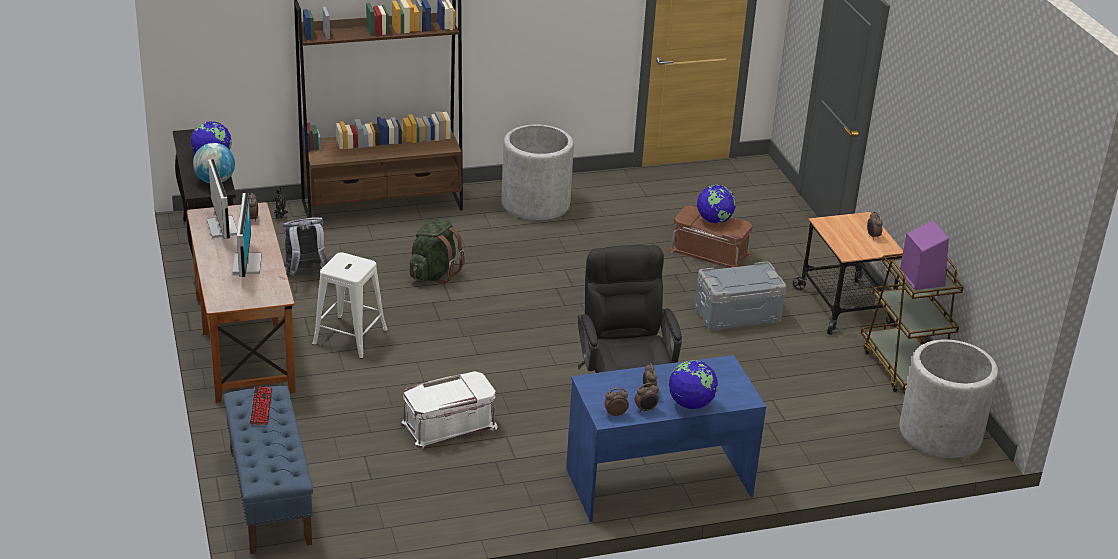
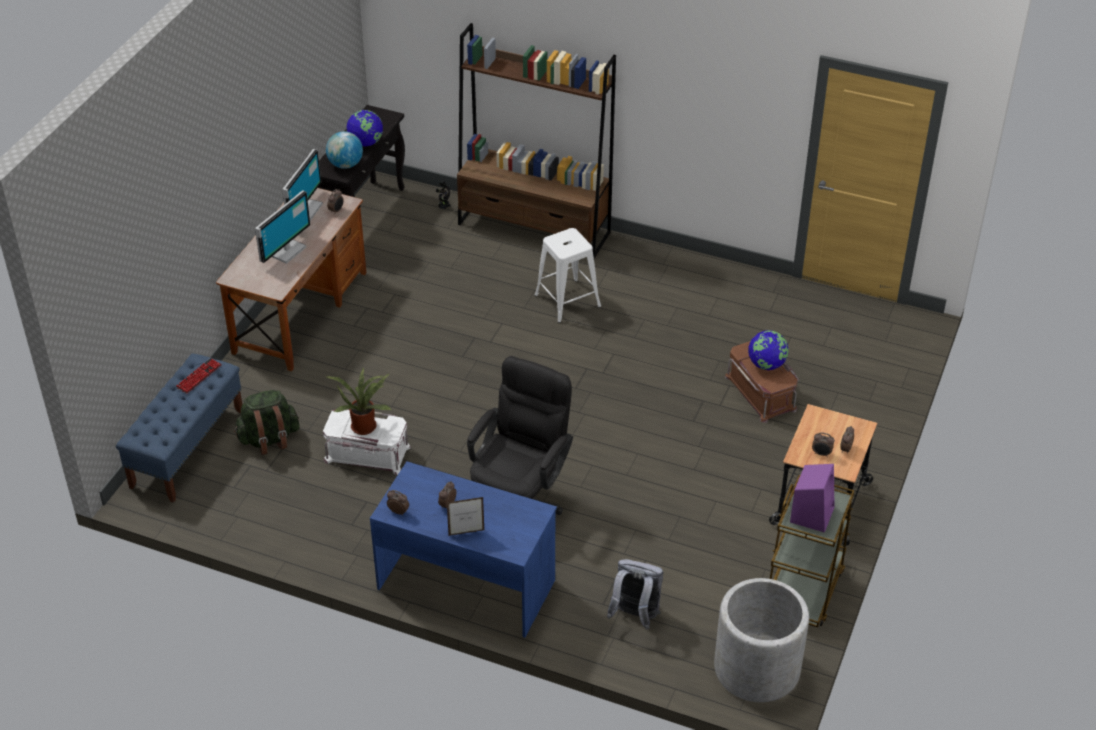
camera: 40 degrees right, 10 degrees up
grey backpack [283,217,329,276] -> grey backpack moved to [607,559,663,630]
white stool [312,252,388,359] -> white stool moved to [534,228,601,323]
green backpack [410,219,465,284] -> green backpack moved to [234,390,300,455]
grey planter [501,124,574,221] -> none
alarm clock [634,383,659,412] -> alarm clock moved to [812,432,835,457]
globe [669,360,718,409] -> picture frame [447,497,484,536]
grey storage box [695,262,786,331] -> none
none -> potted plant [327,367,392,435]

